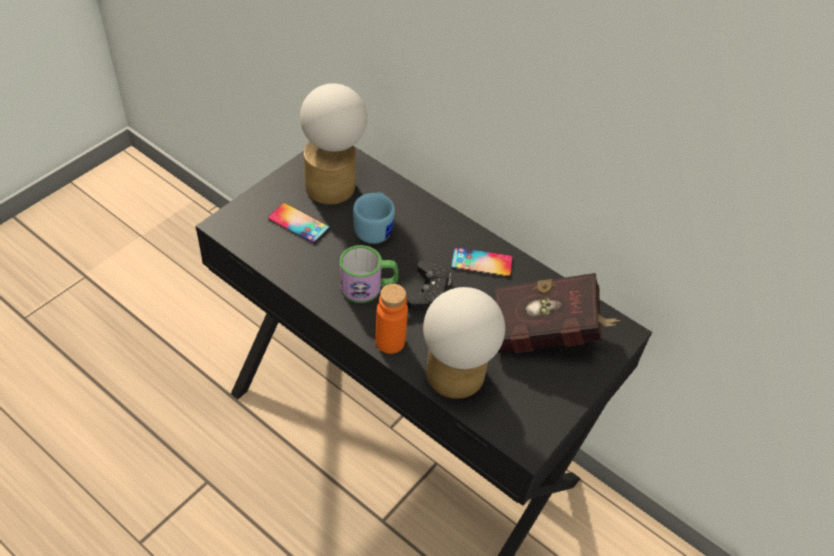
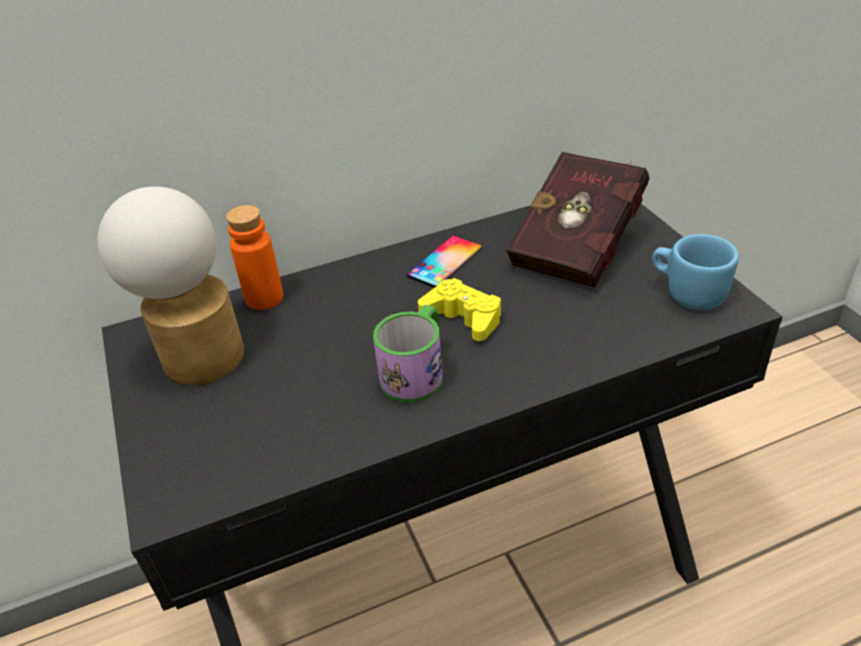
camera: 55 degrees left, 10 degrees down
phone [268,203,330,243] -> none
blue mug [353,192,395,244] -> blue mug moved to [652,234,739,310]
orange bottle [375,284,408,354] -> orange bottle moved to [226,205,284,310]
black game controller [408,261,451,312] -> yellow game controller [418,278,501,341]
table lamp [423,287,505,399] -> none

